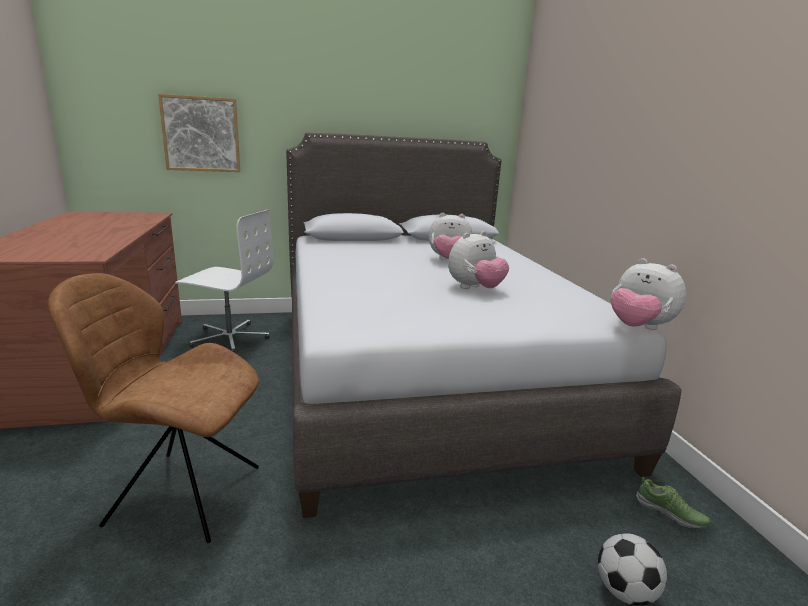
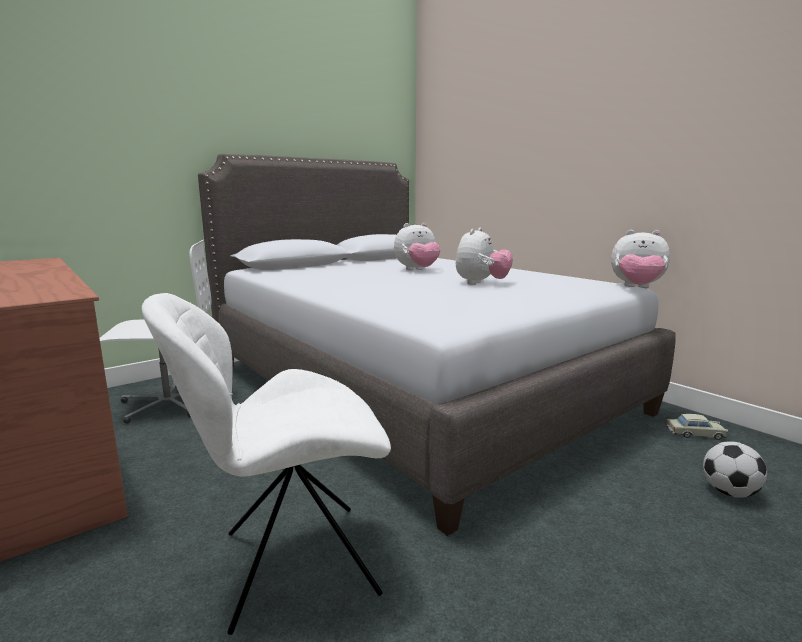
camera: 25 degrees left, 5 degrees down
brown chair [48,273,259,543] -> white chair [142,293,391,635]
picture [158,94,240,172] -> none
shoe [636,477,711,528] -> beige toy car [667,414,728,440]

